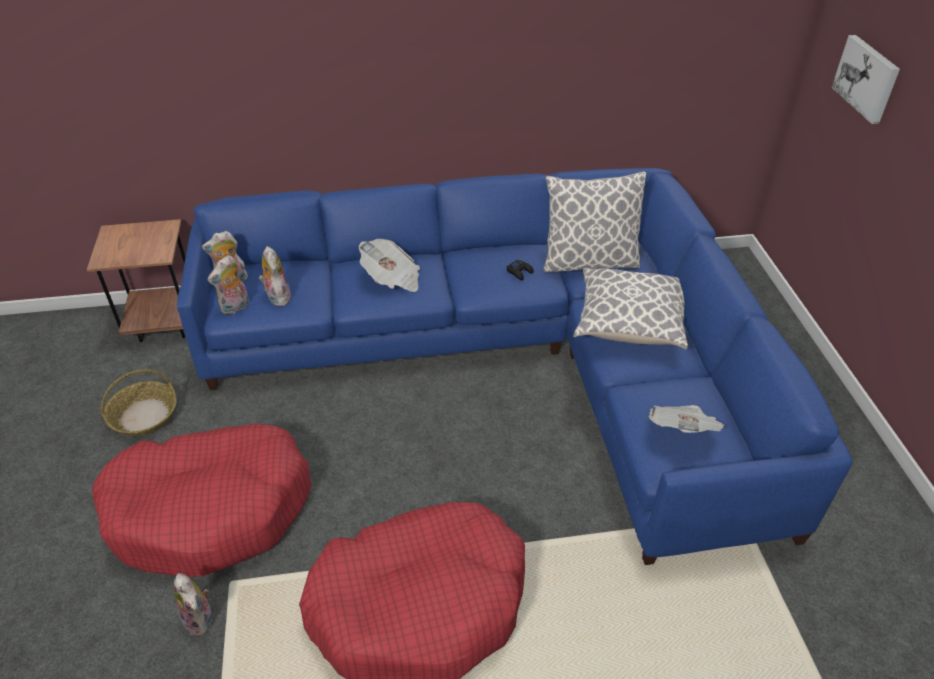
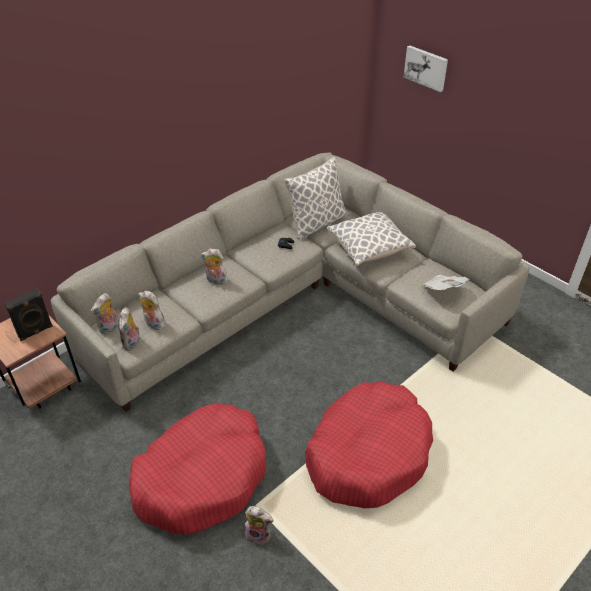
camera: 35 degrees left, 0 degrees up
basket [101,370,177,436] -> none
blue sofa [177,168,853,565] -> grey sofa [51,153,530,412]
newspaper [359,239,420,292] -> plush toy [201,248,228,285]
none -> black speaker [4,289,53,341]

